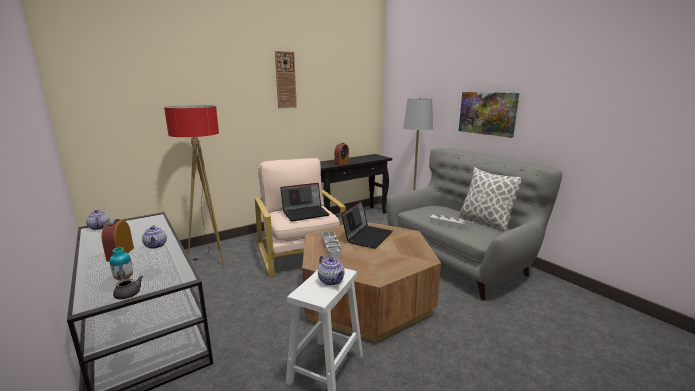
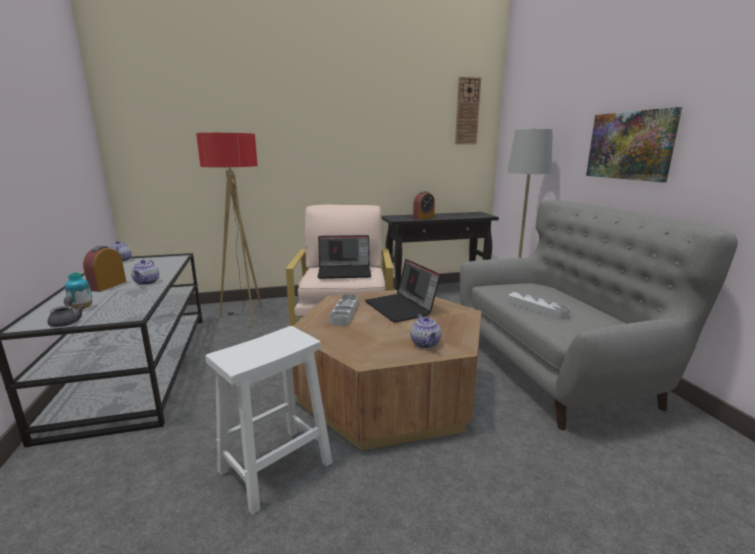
camera: 20 degrees right, 0 degrees up
wall clock [275,51,297,108] -> wall clock moved to [455,77,481,145]
teapot [318,255,345,285] -> teapot moved to [410,314,441,348]
laptop [341,200,392,249] -> laptop turned 105 degrees clockwise [365,259,441,323]
pillow [459,167,521,231] -> none

